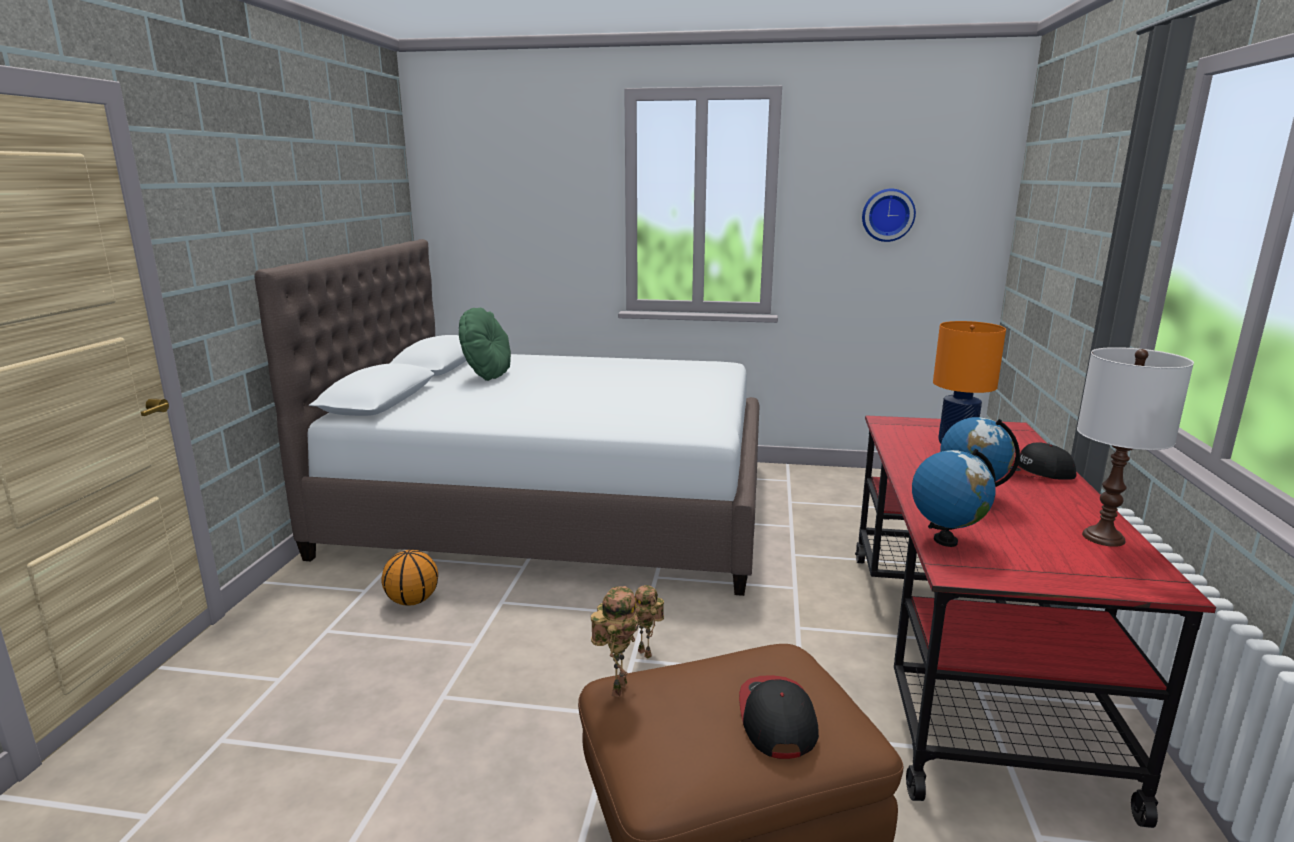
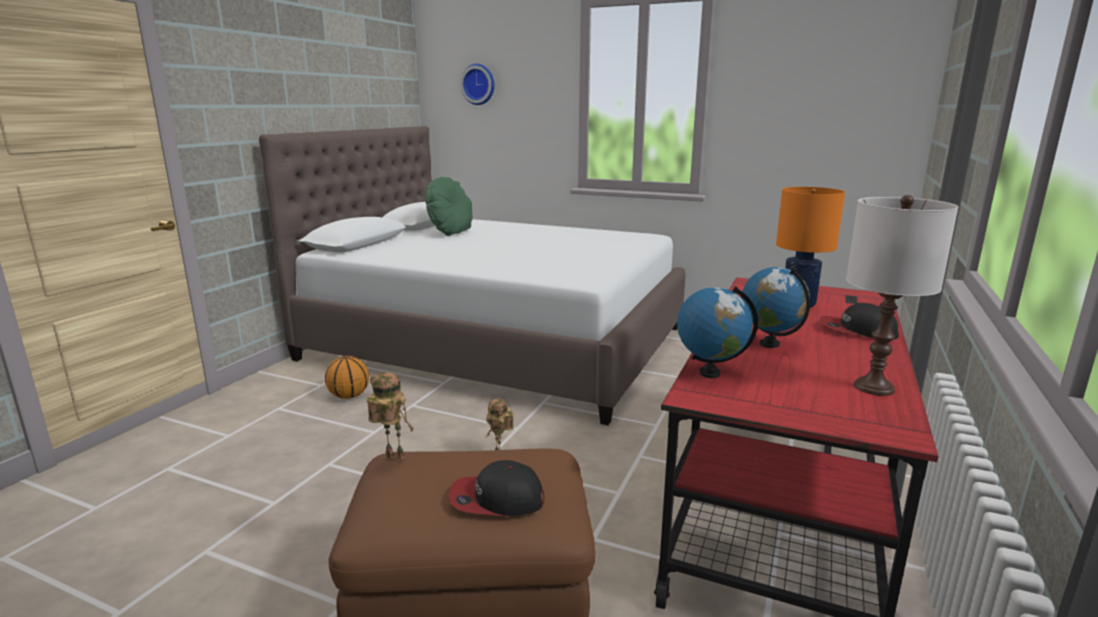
camera: 15 degrees right, 0 degrees up
toy robot [591,586,639,697] -> toy robot turned 105 degrees counterclockwise [367,372,414,461]
cap [739,675,819,759] -> cap turned 105 degrees counterclockwise [449,460,544,516]
wall clock [862,189,916,242] -> wall clock moved to [460,64,495,105]

